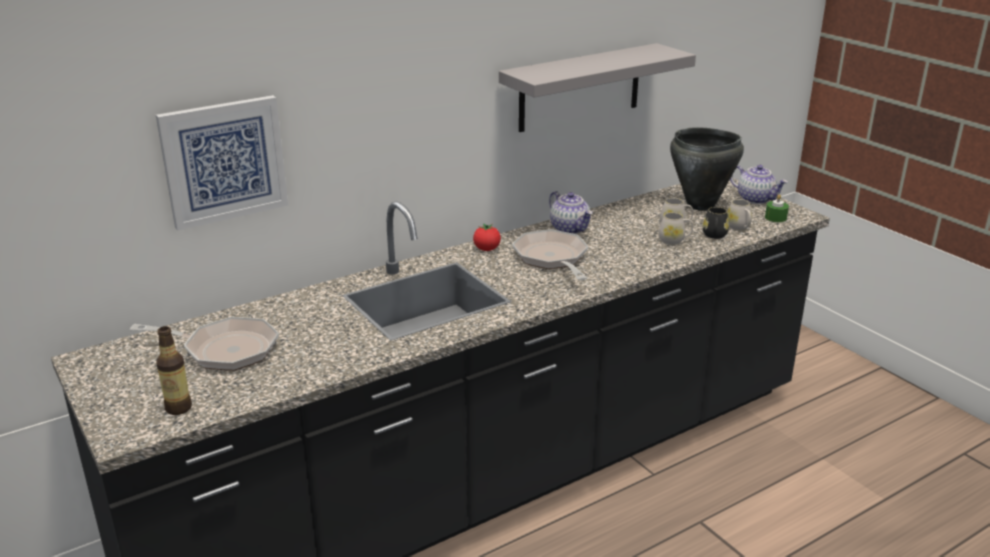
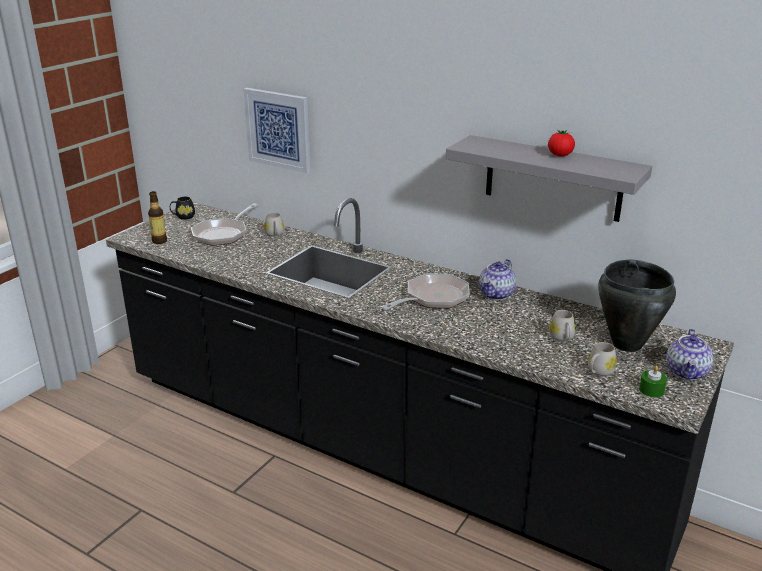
camera: 65 degrees right, 0 degrees up
frying pan [130,317,279,371] -> frying pan turned 45 degrees clockwise [191,204,258,246]
tomato [473,223,501,251] -> tomato moved to [548,130,575,156]
white mug [659,212,693,245] -> white mug moved to [264,213,284,237]
black mug [702,207,729,239] -> black mug moved to [170,196,195,220]

